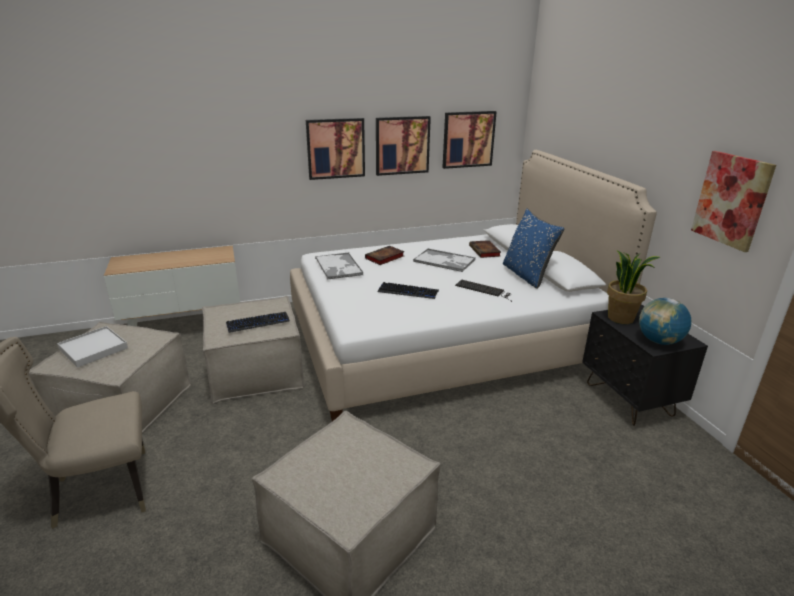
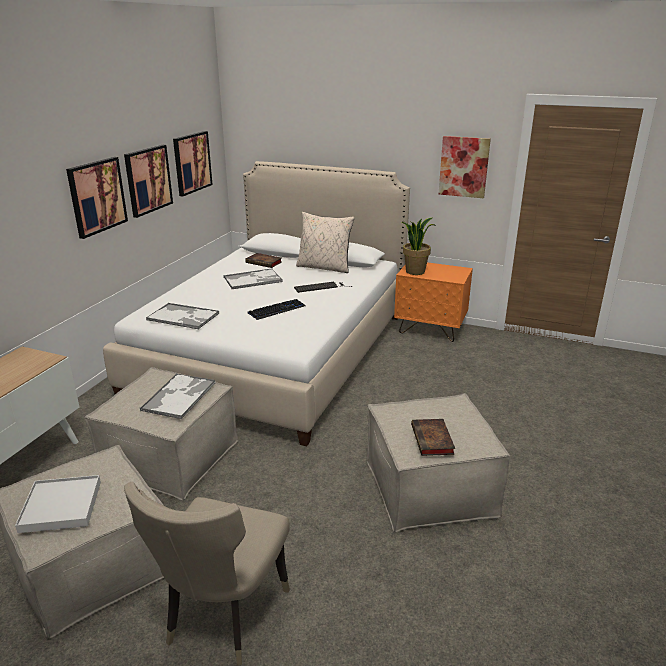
camera: 50 degrees left, 0 degrees up
keyboard [226,312,290,333] -> tray [140,374,215,419]
book [365,246,404,265] -> book moved to [411,419,455,456]
blue pillow [503,209,564,289] -> beige pillow [296,212,354,273]
black nightstand [582,304,708,426] -> orange nightstand [394,262,473,342]
globe [639,298,692,345] -> none

